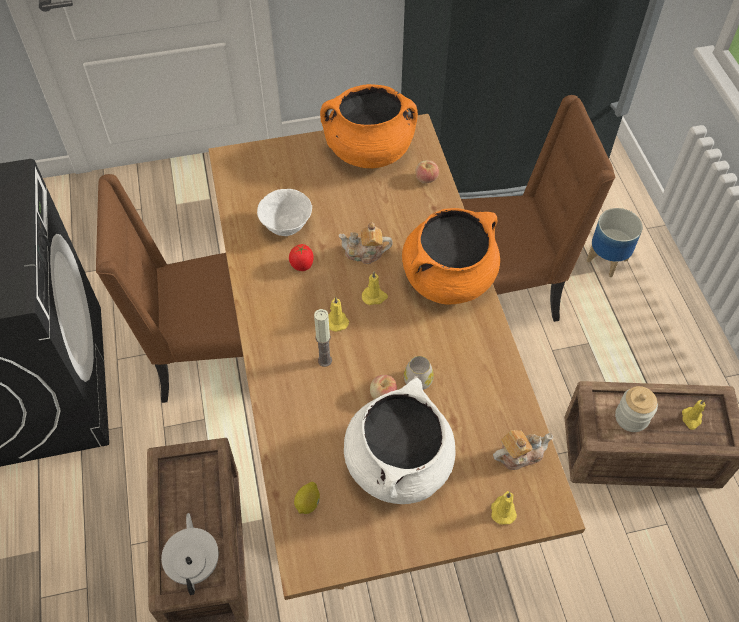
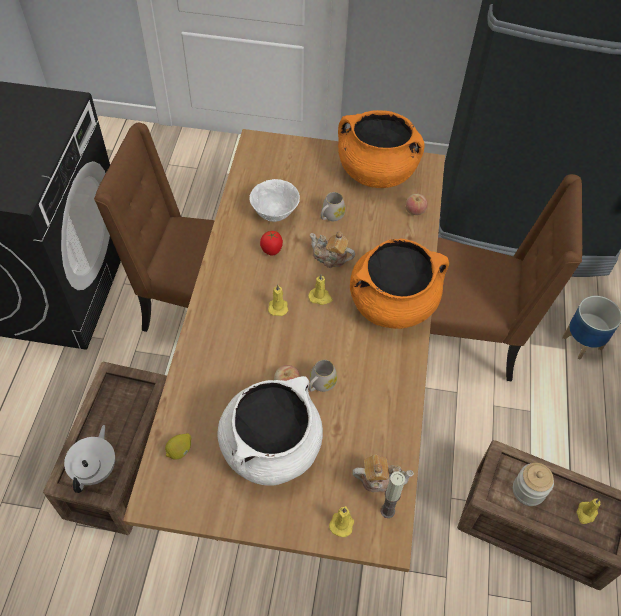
camera: 20 degrees right, 0 degrees up
candle [314,309,332,367] -> candle moved to [380,472,405,518]
none -> white mug [321,192,345,221]

